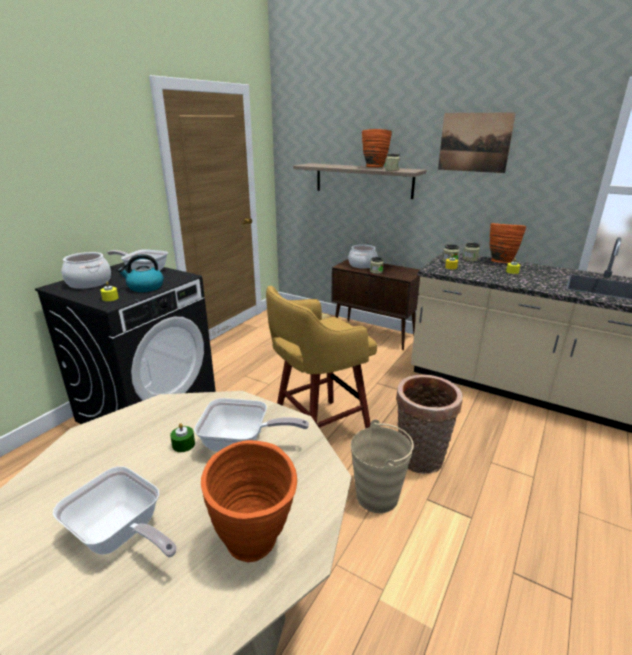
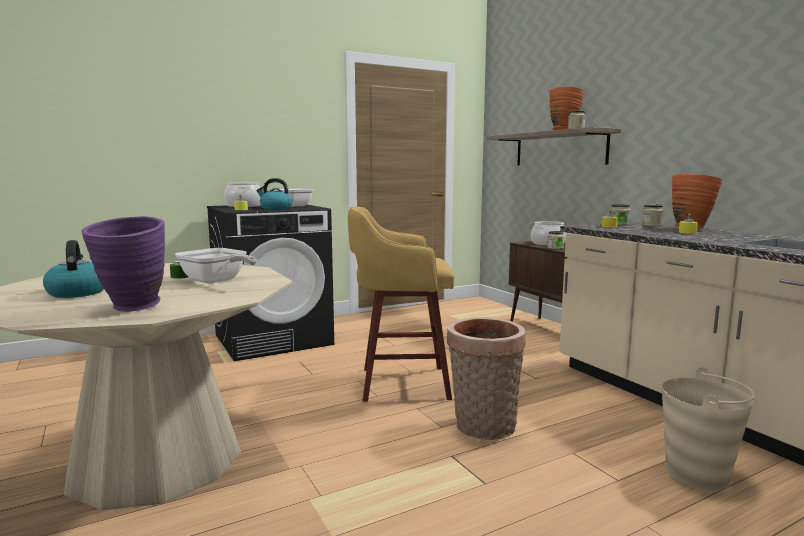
camera: 30 degrees right, 15 degrees down
frying pan [53,466,177,557] -> kettle [43,240,104,298]
orange vase [201,440,297,562] -> purple vase [82,216,165,312]
beige bucket [351,419,414,513] -> beige bucket moved to [662,367,755,490]
picture [438,112,516,173] -> none

